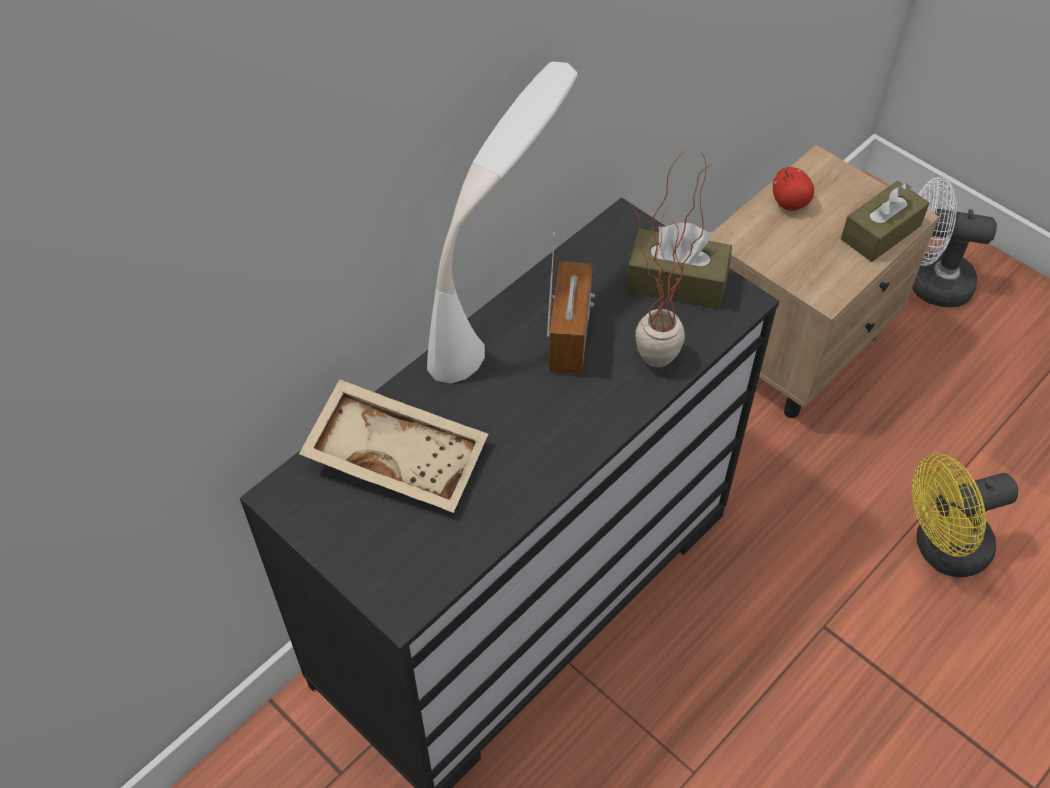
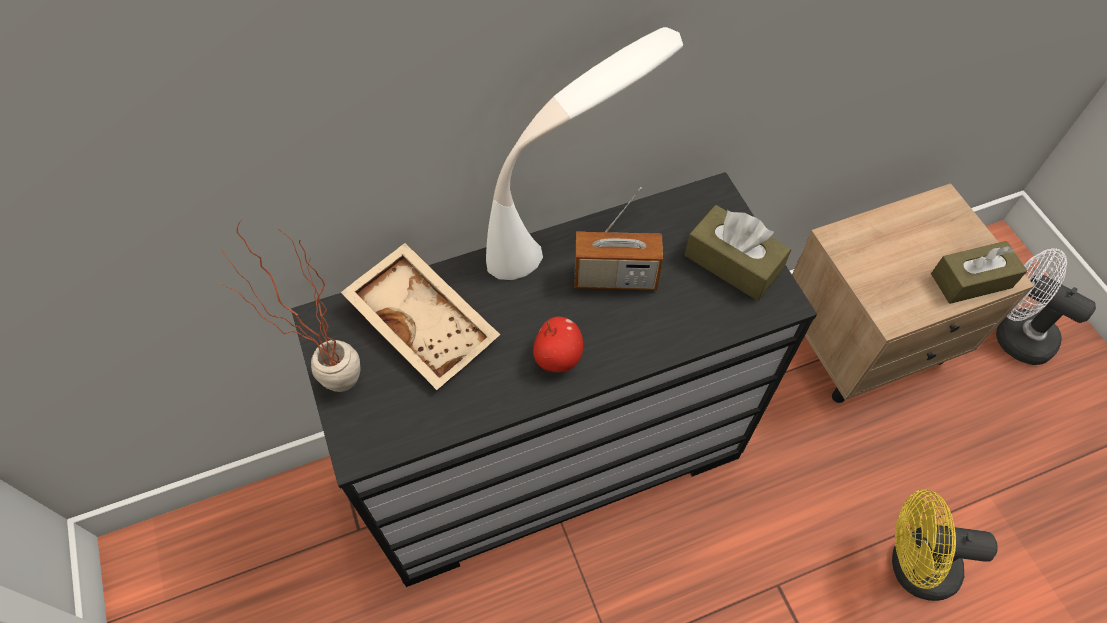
camera: 25 degrees right, 5 degrees up
radio [547,232,595,374] -> radio turned 60 degrees clockwise [574,187,663,290]
potted plant [631,149,713,367] -> potted plant moved to [217,220,361,392]
apple [773,167,814,211] -> apple moved to [533,317,583,372]

